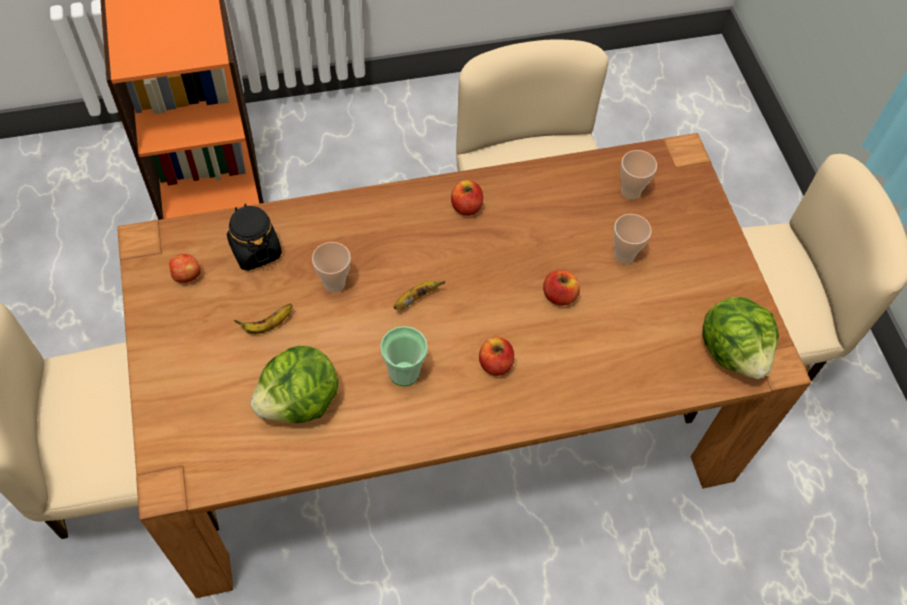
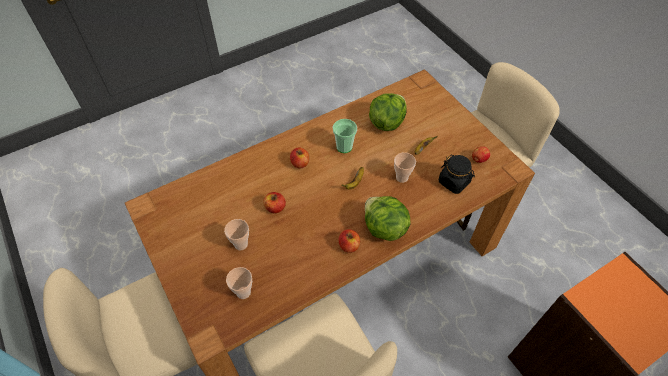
camera: 165 degrees right, 5 degrees down
lettuce [703,297,779,379] -> lettuce moved to [365,196,411,241]

